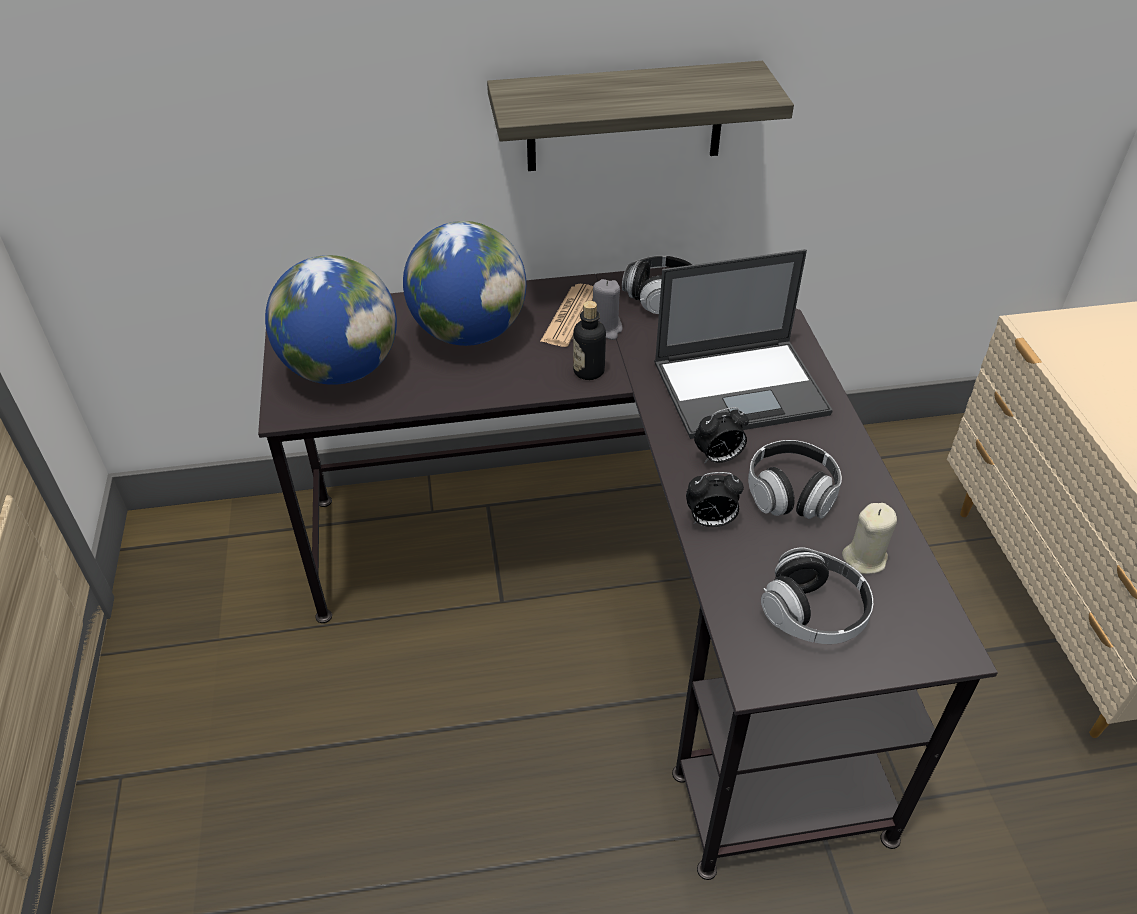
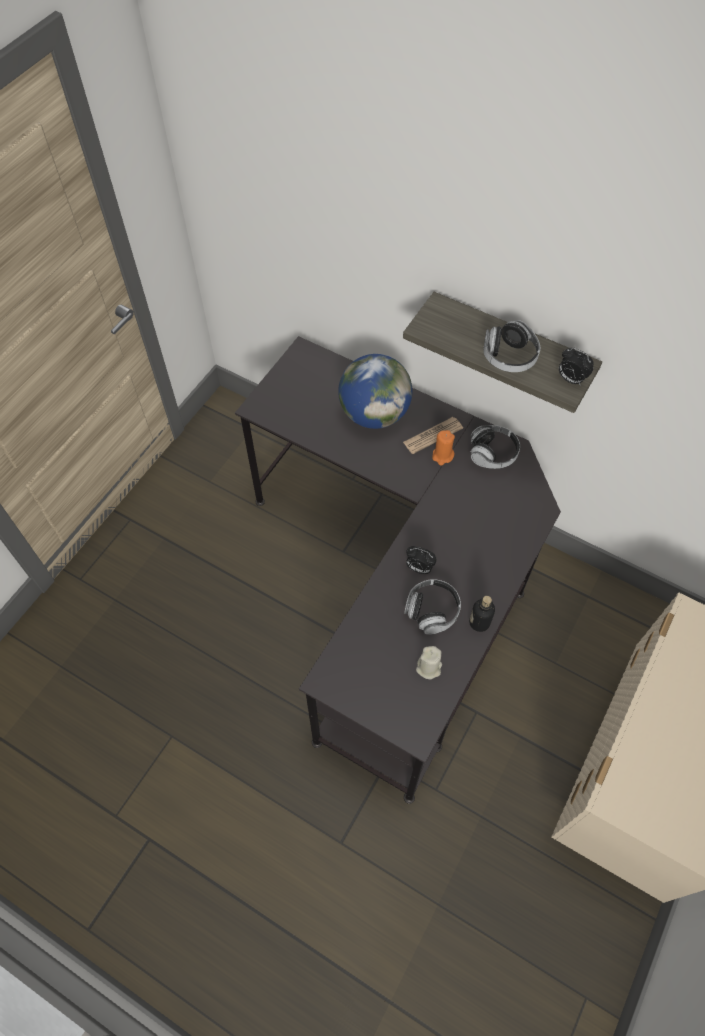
camera: 40 degrees right, 15 degrees up
globe [265,255,397,385] -> none
bottle [573,301,606,380] -> bottle moved to [469,596,495,632]
grey candle [593,279,623,340] -> orange candle [432,430,455,465]
laptop [654,249,833,439] -> none
alarm clock [686,472,744,527] -> alarm clock moved to [559,348,594,386]
headphones [761,547,873,644] -> headphones moved to [483,320,540,372]

